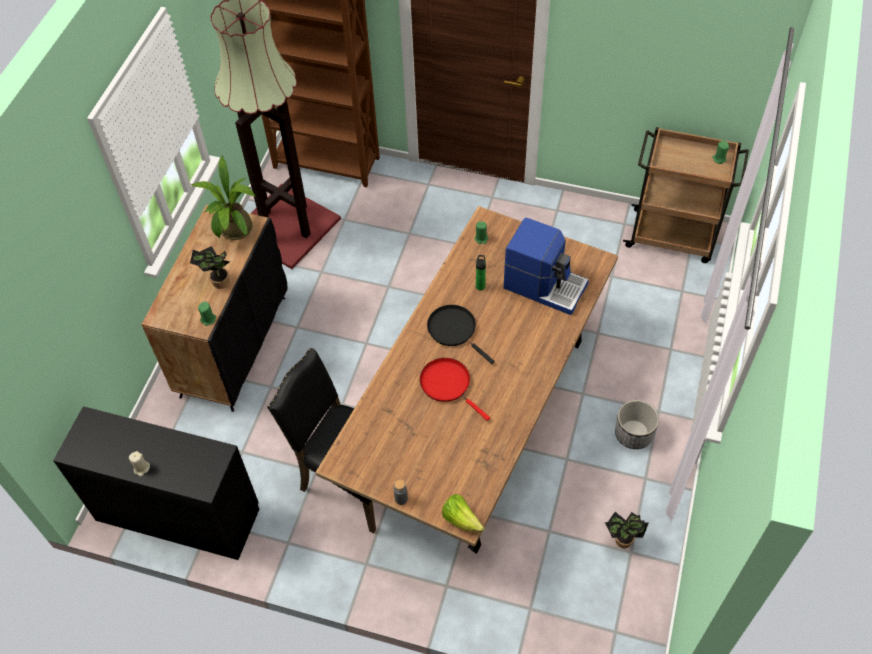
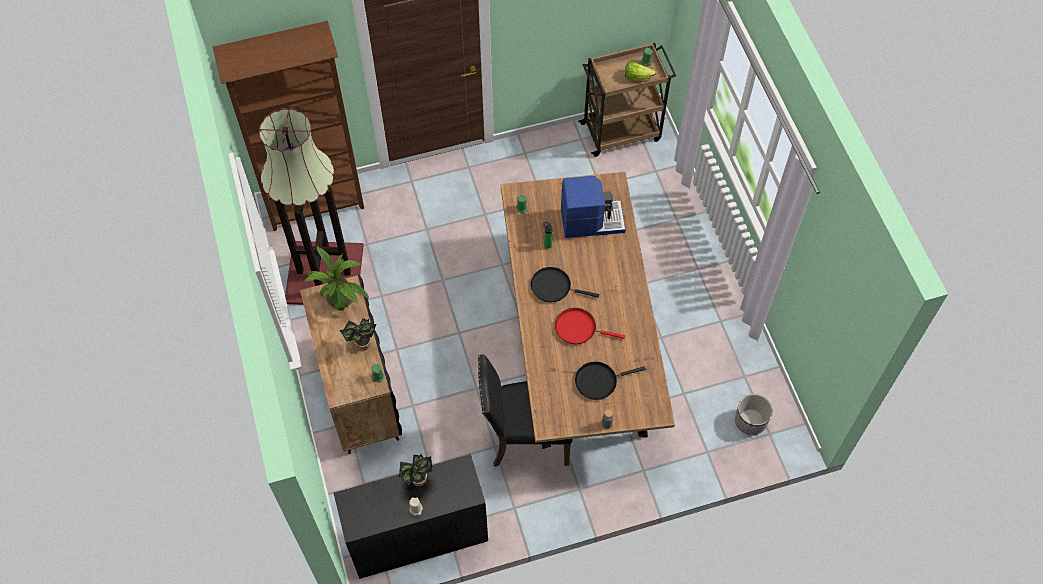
camera: 35 degrees left, 5 degrees up
lettuce [442,494,484,532] -> lettuce moved to [625,61,656,81]
potted plant [605,512,649,548] -> potted plant moved to [397,454,433,486]
planter [615,400,659,449] -> planter moved to [735,394,773,435]
none -> black frying pan [575,362,645,400]

